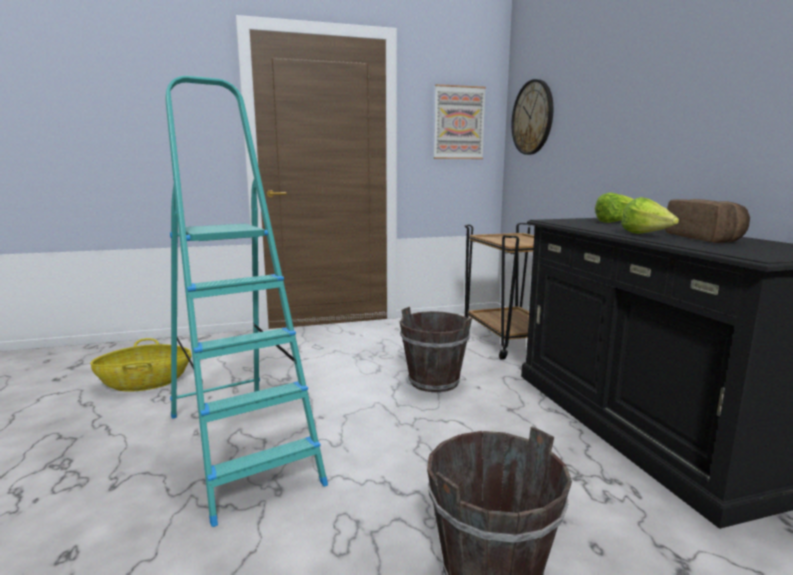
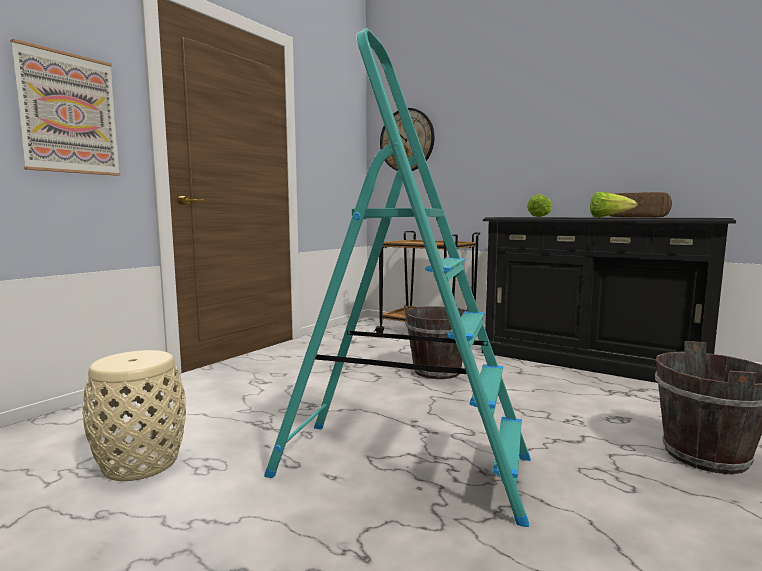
camera: 40 degrees left, 5 degrees down
basket [90,338,192,392] -> beige stool [83,350,186,481]
picture [434,84,486,159] -> picture moved to [10,39,121,176]

